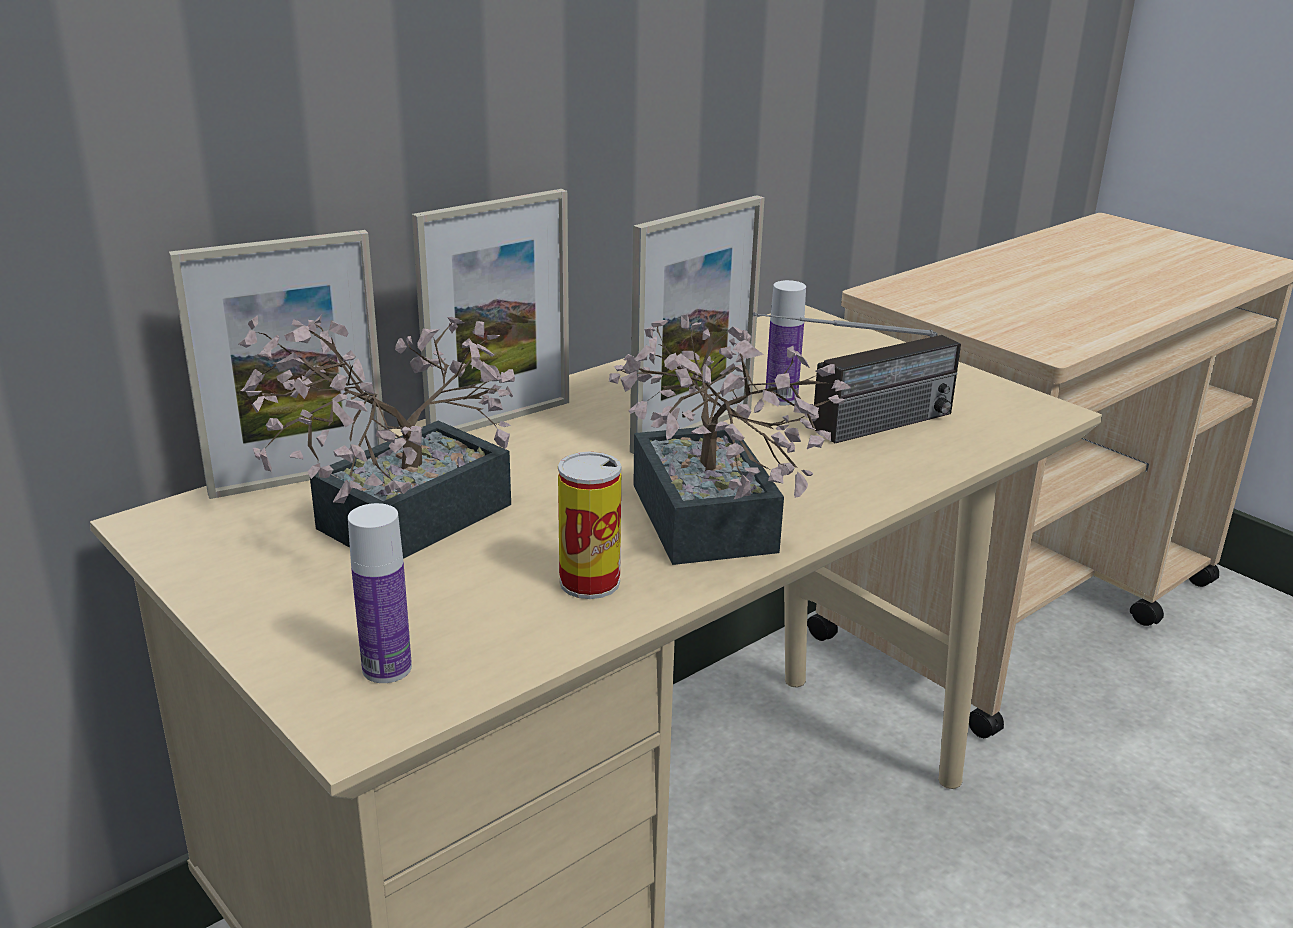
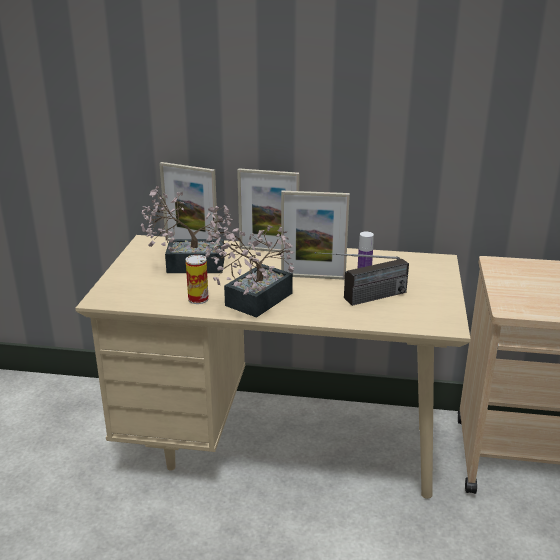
camera: 50 degrees right, 0 degrees up
bottle [348,503,412,683] -> none
radio [753,312,961,443] -> radio turned 45 degrees counterclockwise [314,252,409,306]

